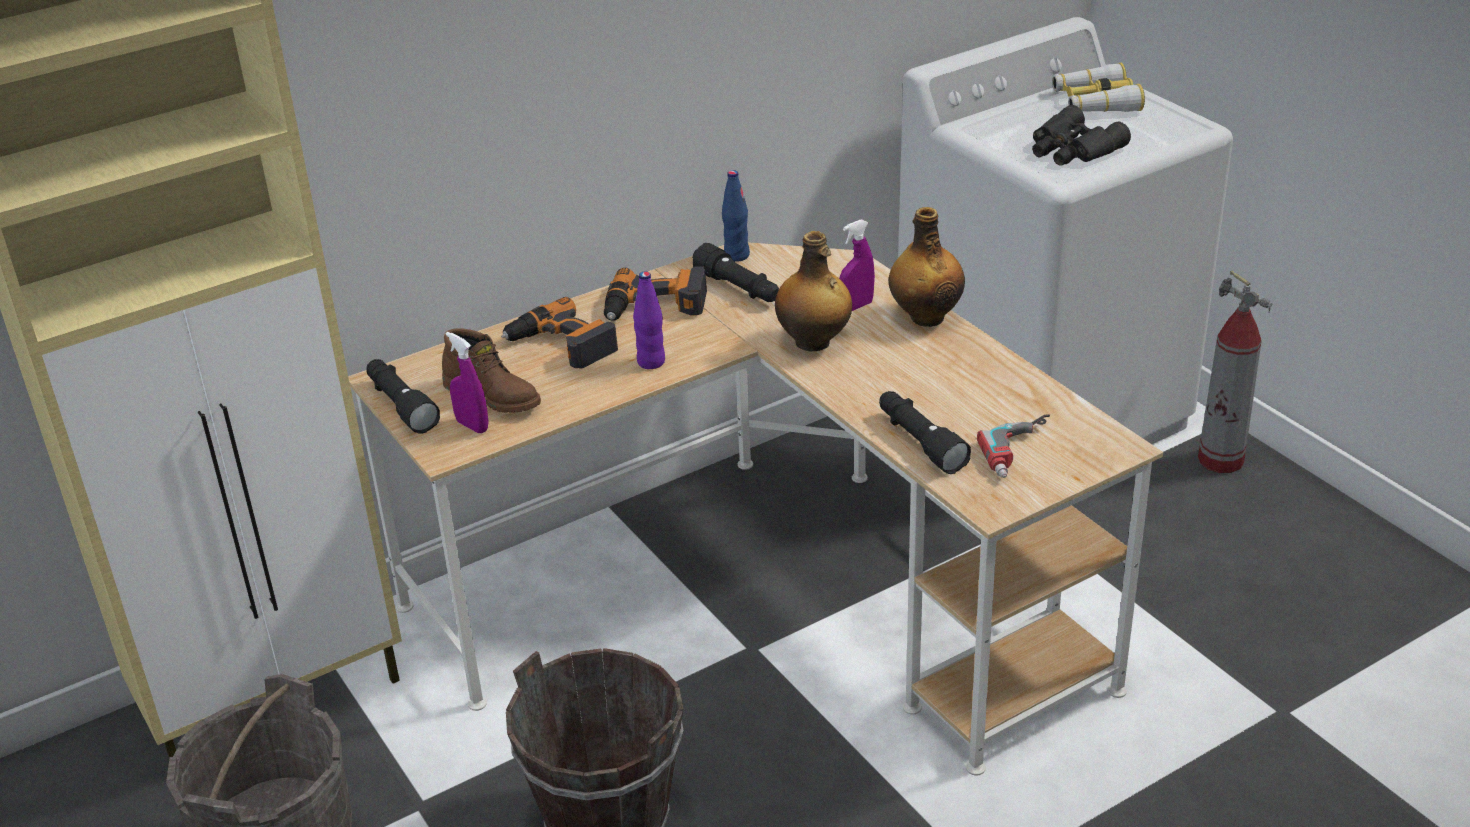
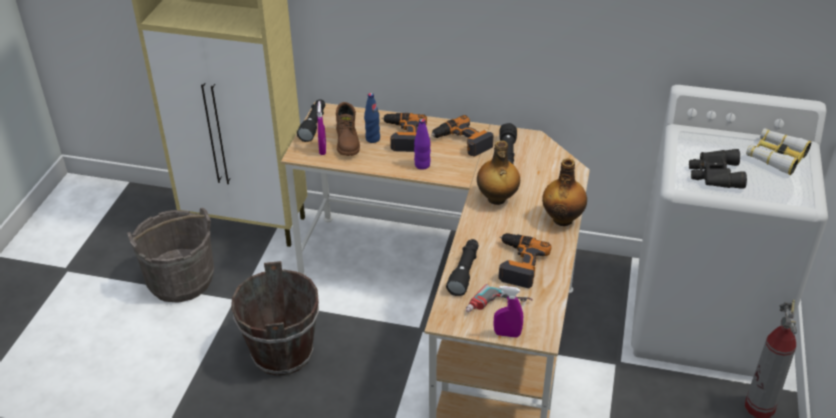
camera: 45 degrees right, 5 degrees up
blue bottle [722,170,750,262] -> blue bottle moved to [364,93,380,143]
purple spray bottle [839,219,875,311] -> purple spray bottle moved to [494,286,523,338]
none -> power drill [498,233,552,288]

